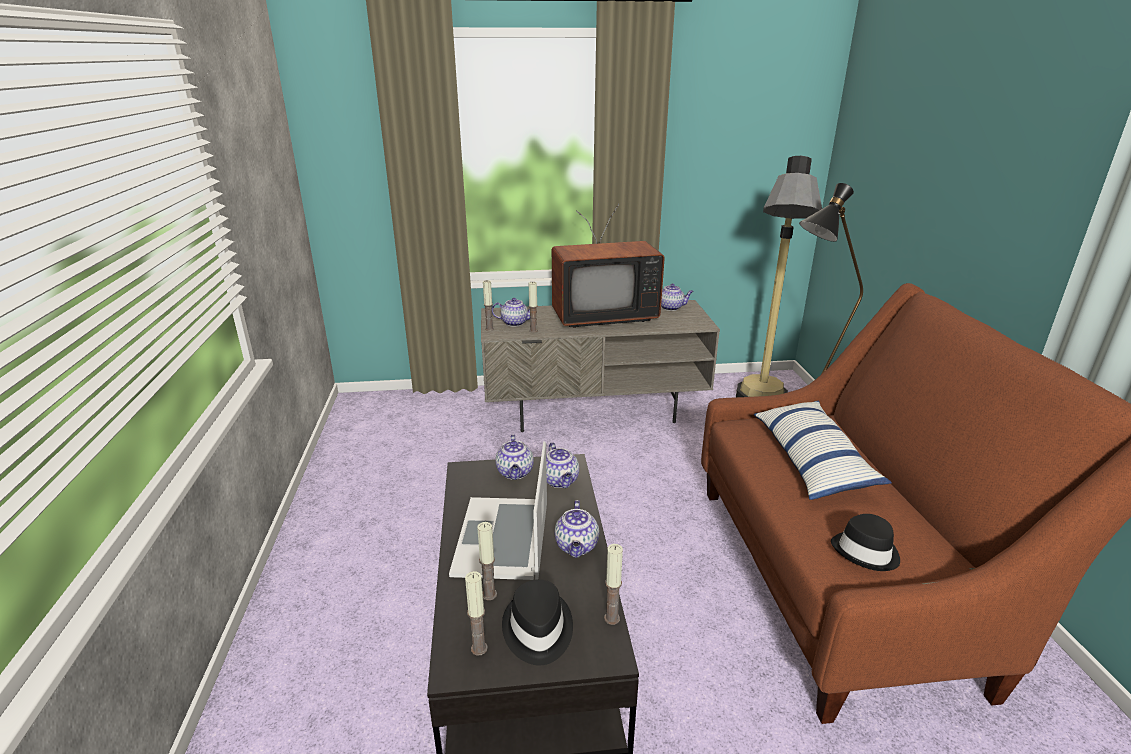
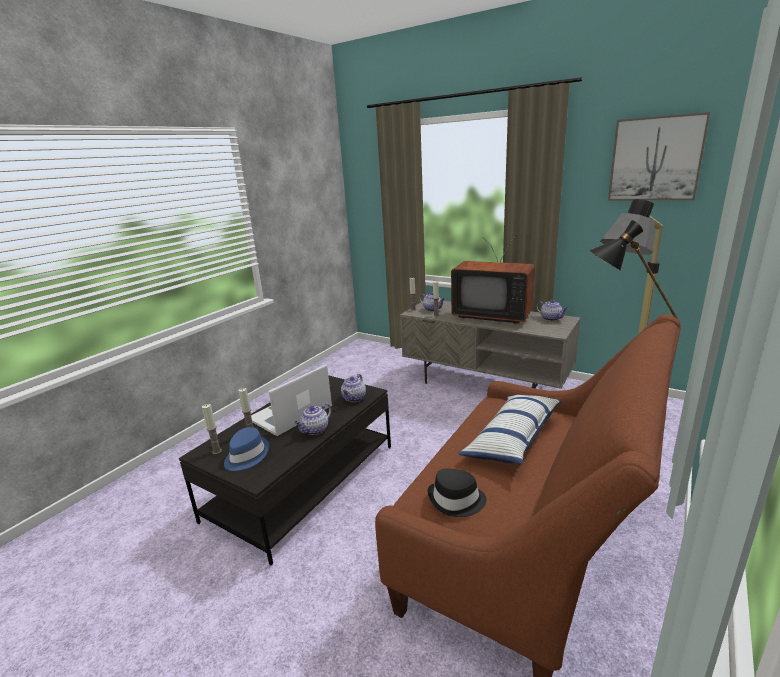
camera: 40 degrees right, 5 degrees down
teapot [495,434,534,480] -> none
black hat [502,579,573,666] -> blue hat [224,427,269,471]
candle [604,544,623,625] -> none
none -> picture [608,112,710,200]

